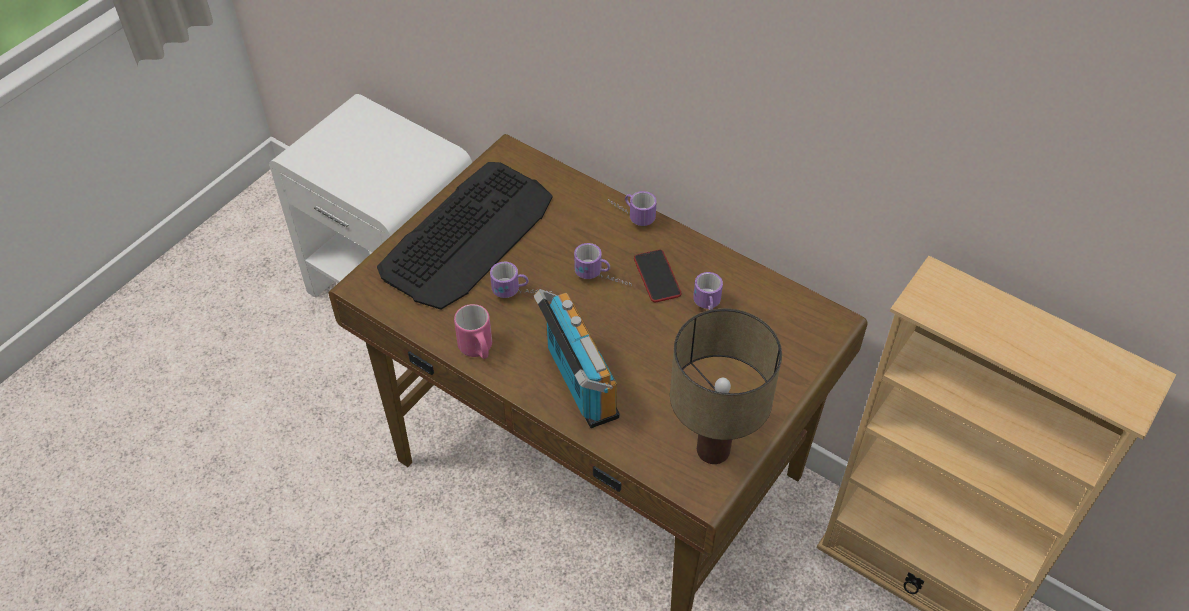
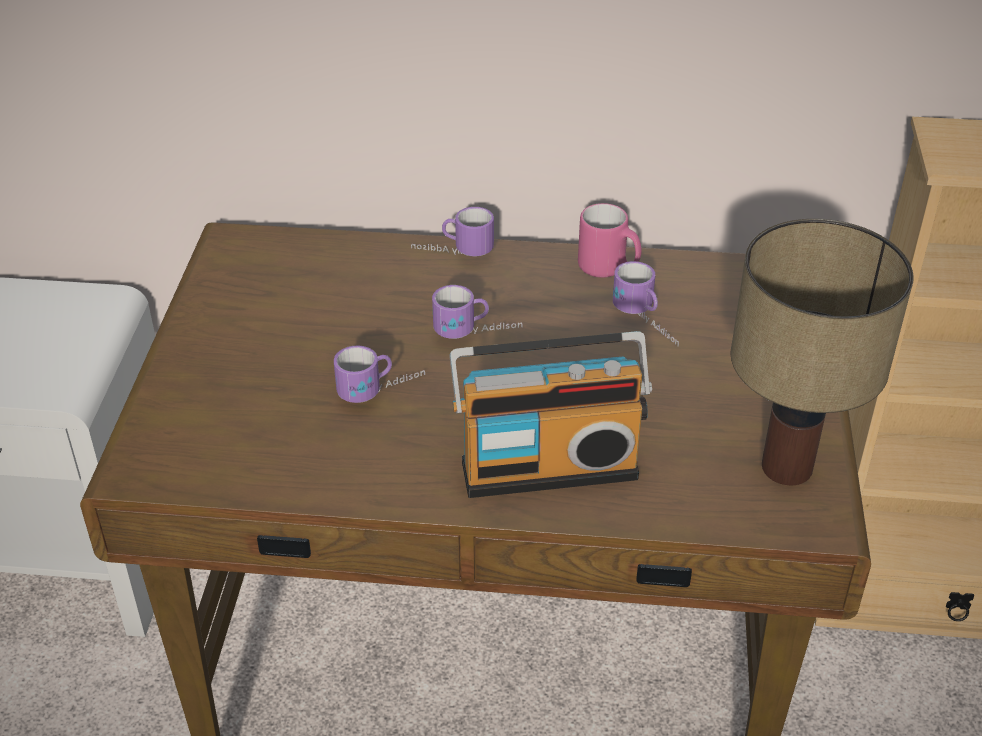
camera: 30 degrees left, 10 degrees down
keyboard [377,162,552,310] -> none
pink mug [454,304,492,359] -> pink mug moved to [578,203,642,278]
radio [534,289,620,428] -> radio turned 135 degrees clockwise [449,331,652,498]
phone [634,250,682,302] -> none

